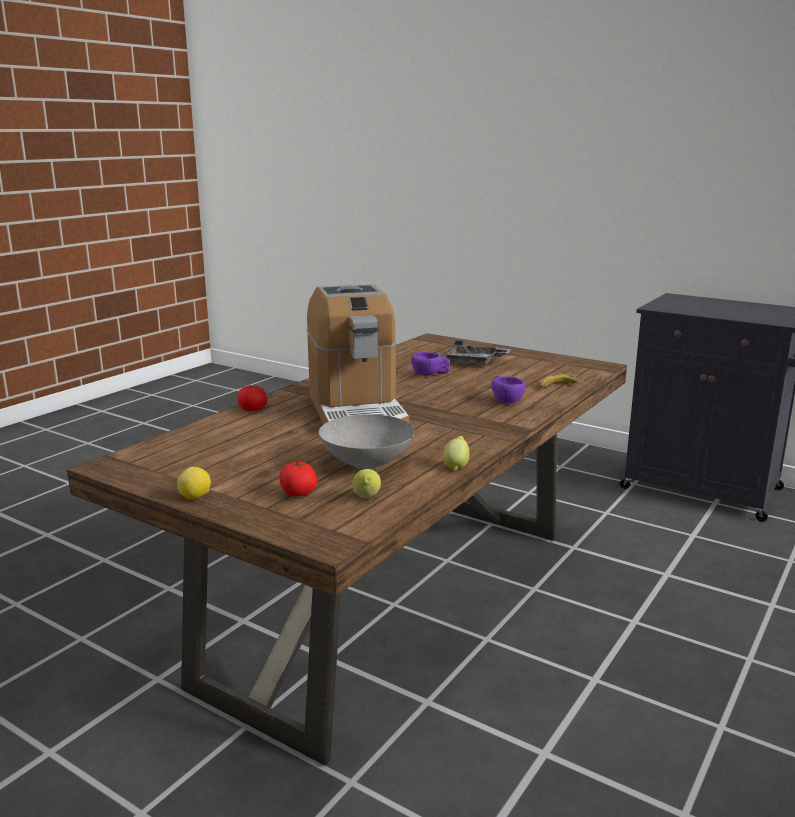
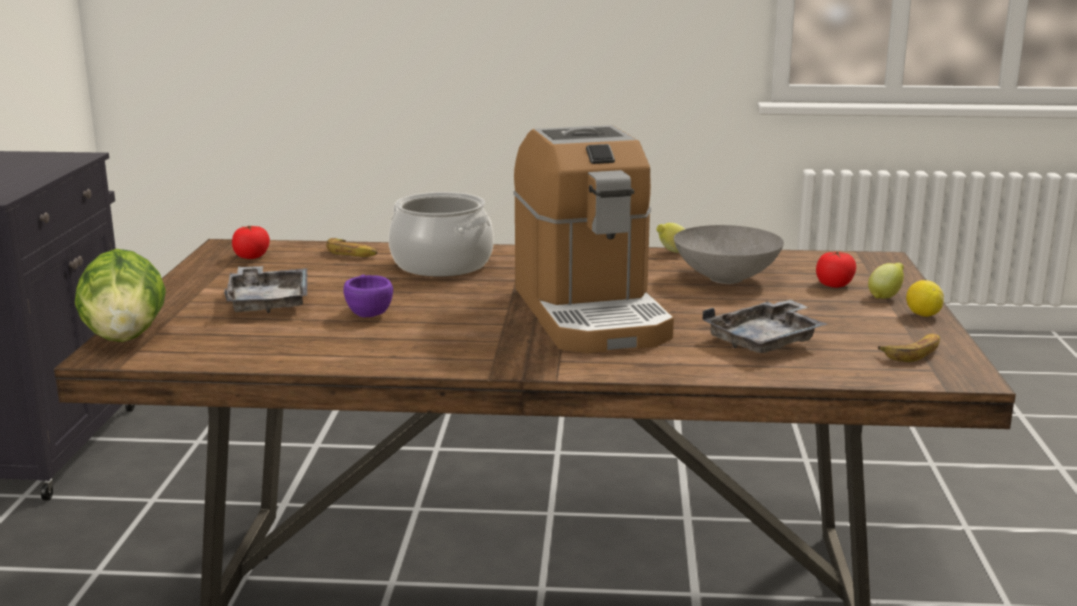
camera: 120 degrees left, 0 degrees up
tomato [237,385,267,412] -> tomato moved to [232,226,270,259]
coffee machine [307,284,409,425] -> coffee machine turned 120 degrees clockwise [514,125,674,353]
lemon [353,469,381,498] -> lemon moved to [868,263,904,299]
purple cup [492,376,525,404] -> cooking pot [388,192,494,277]
none -> lettuce [75,249,166,342]
none -> grey tray [703,300,827,353]
none -> banana [878,334,940,362]

